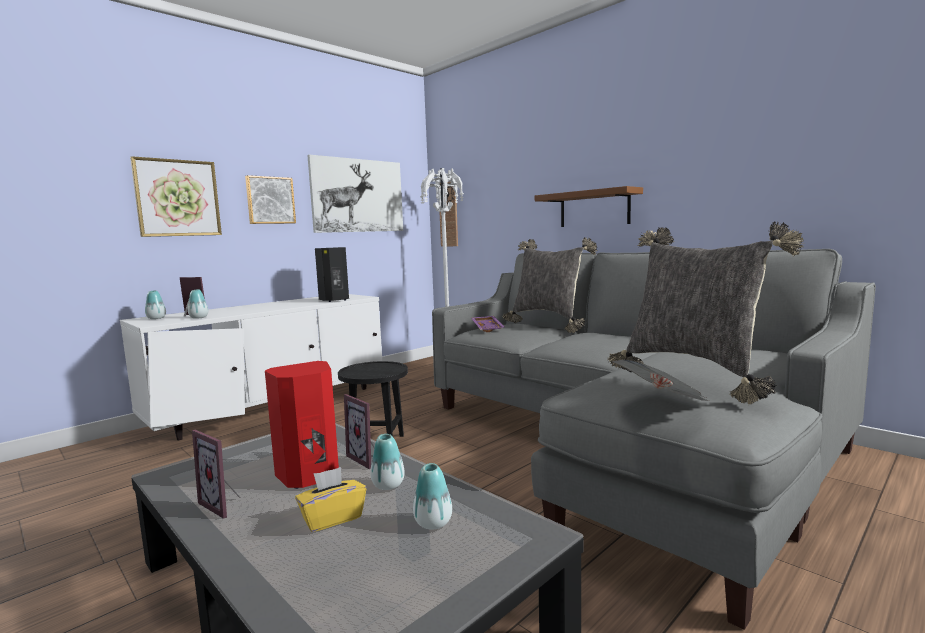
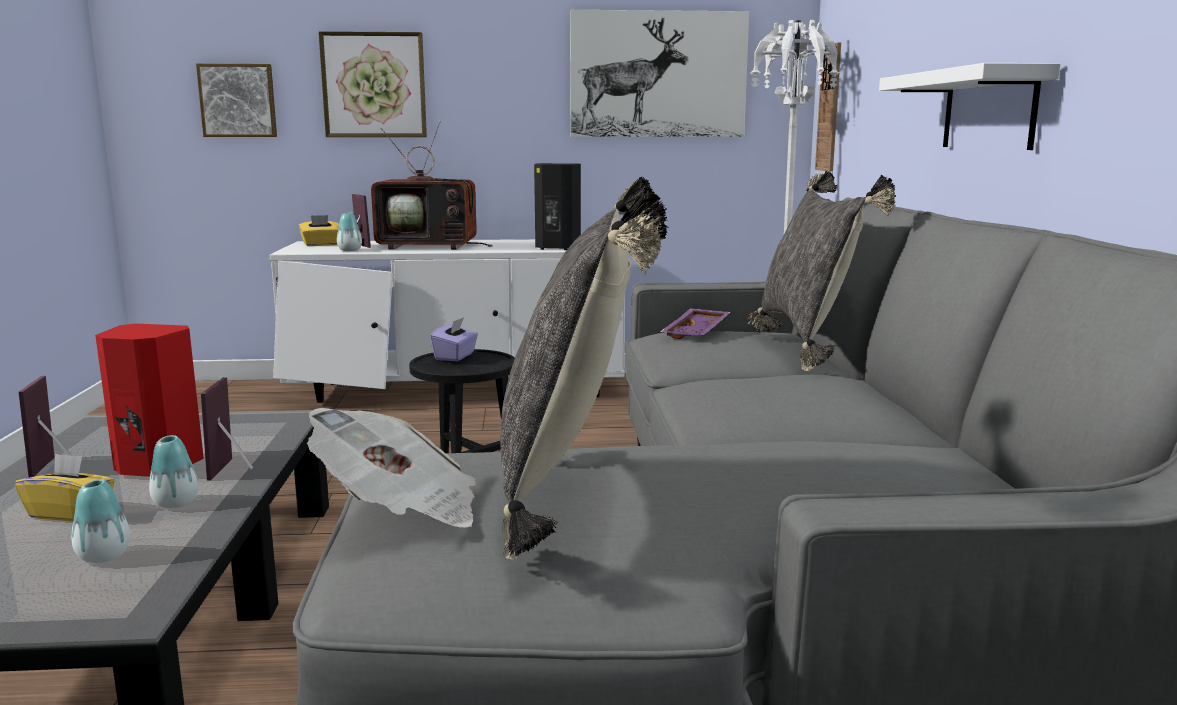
camera: 40 degrees right, 5 degrees up
vase [145,290,166,319] -> yellow tissue box [299,215,339,246]
picture [245,175,296,224] -> picture moved to [196,64,277,137]
brown shelf [535,186,643,227] -> white shelf [879,63,1060,150]
none -> television [371,121,493,250]
none -> purple tissue box [430,317,478,361]

